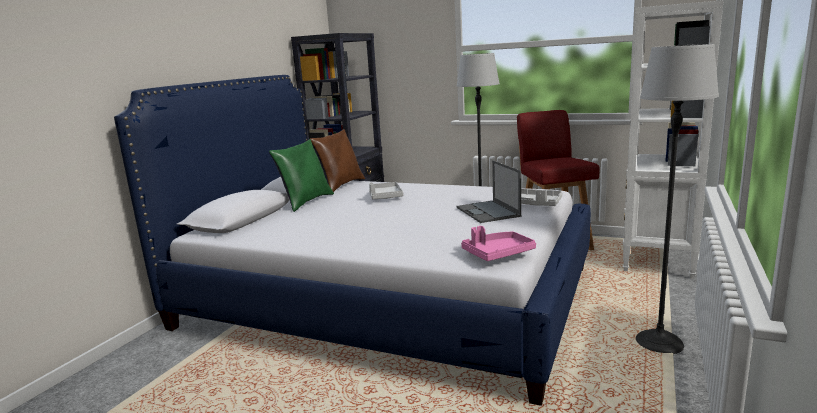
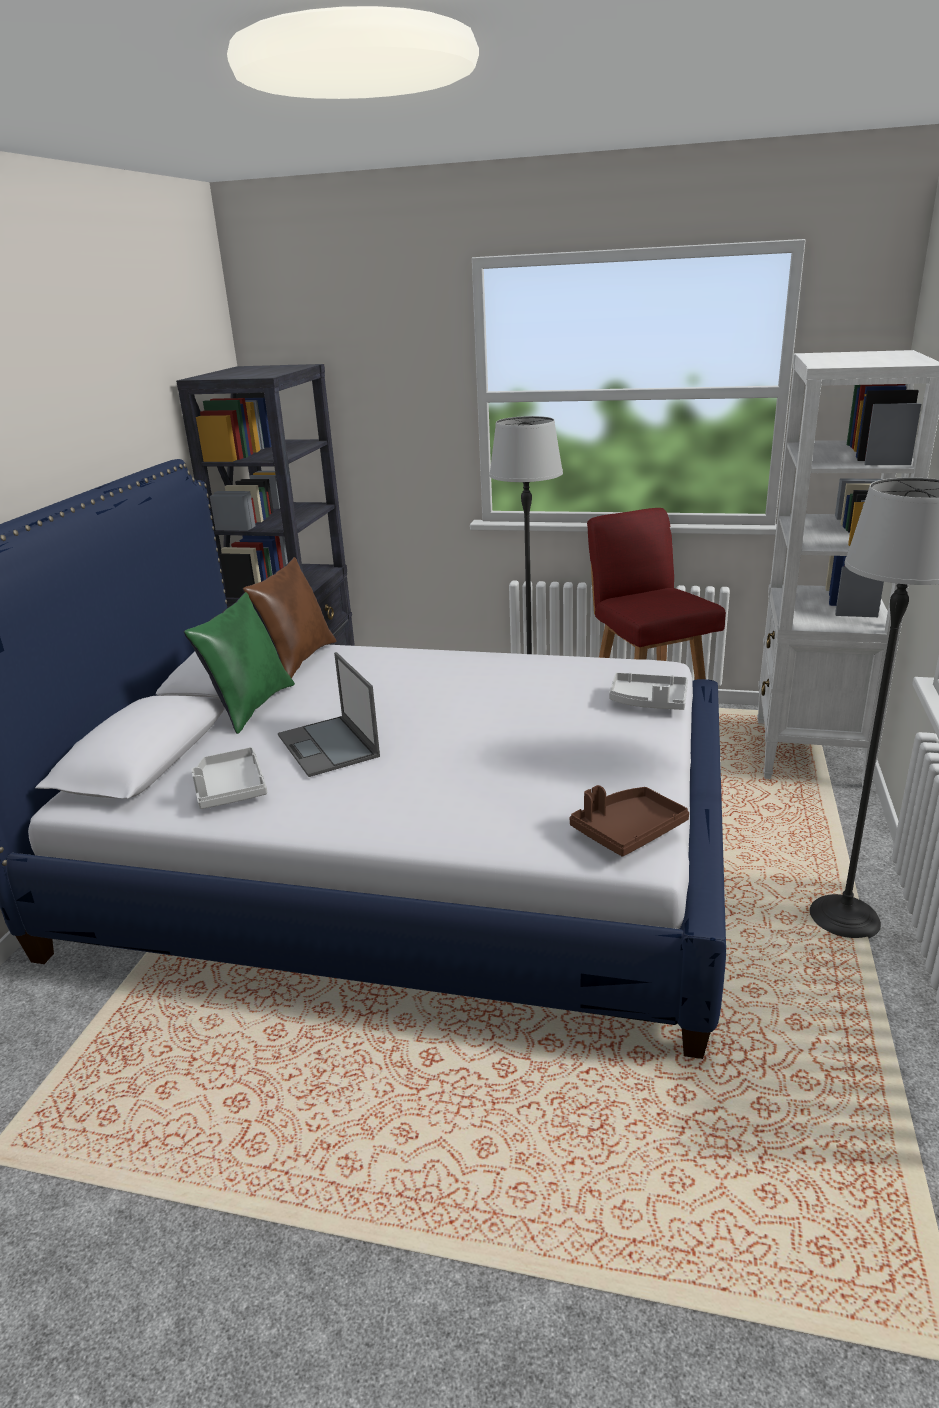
camera: 10 degrees left, 10 degrees up
grey tray [369,182,403,199] -> grey tray moved to [191,747,267,809]
laptop [457,160,521,223] -> laptop moved to [278,652,380,777]
pink tray [461,226,536,261] -> brown tray [569,785,689,857]

